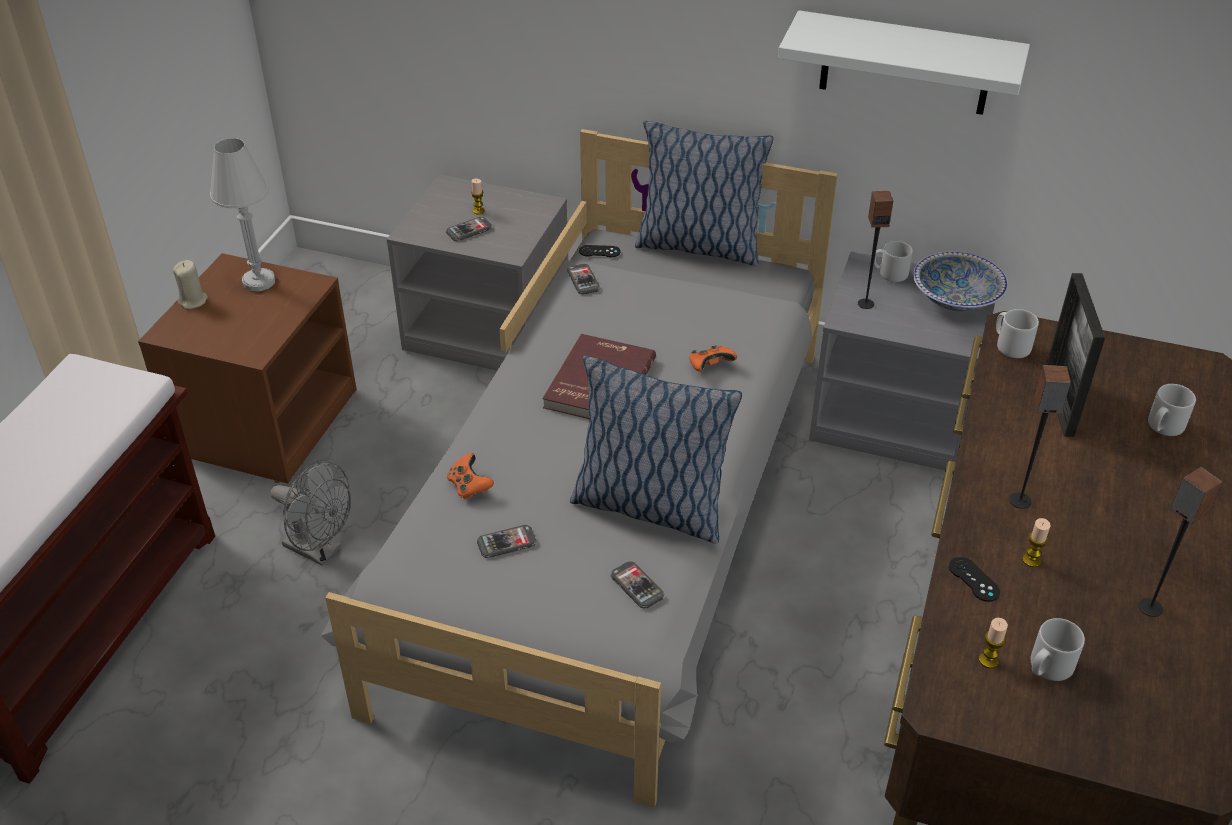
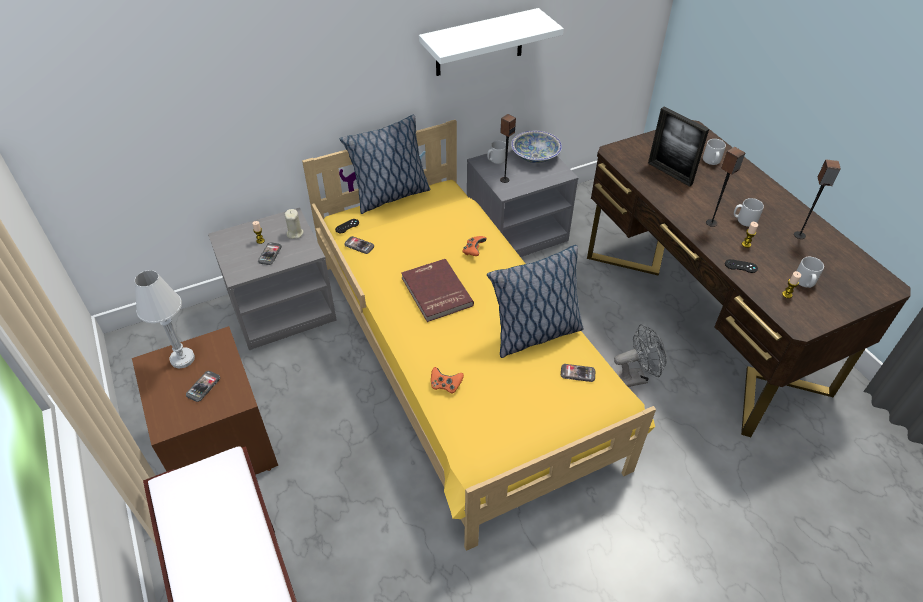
camera: 45 degrees left, 5 degrees up
beige candle [173,260,208,309] -> beige candle moved to [285,209,304,239]
grey fan [270,461,351,566] -> grey fan moved to [614,324,666,387]
grey bed [321,129,838,808] -> yellow bed [302,120,656,551]
phone [477,525,537,558] -> phone moved to [186,371,220,402]
grey mug [996,309,1039,358] -> grey mug moved to [734,198,764,227]

